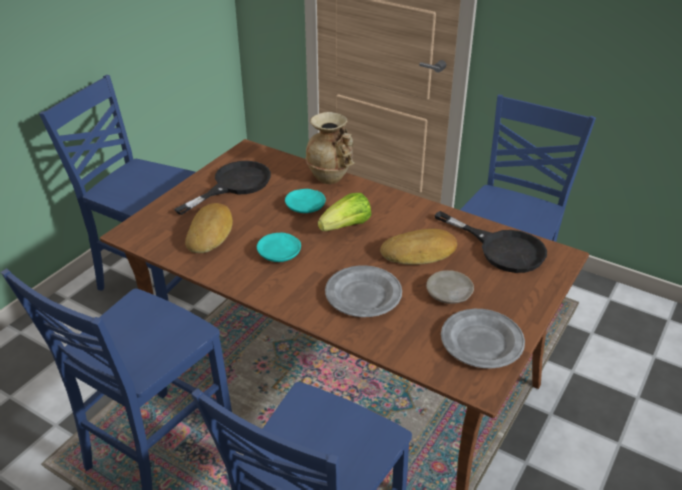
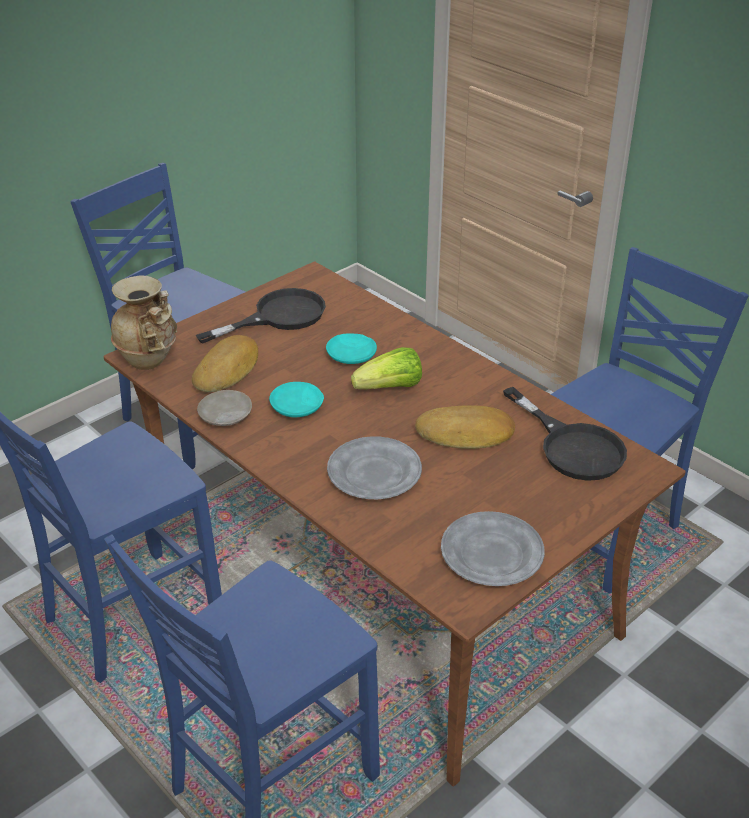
camera: 15 degrees right, 0 degrees up
beige vase [305,112,354,184] -> beige vase moved to [111,276,177,370]
beige plate [426,270,474,304] -> beige plate moved to [197,390,252,426]

